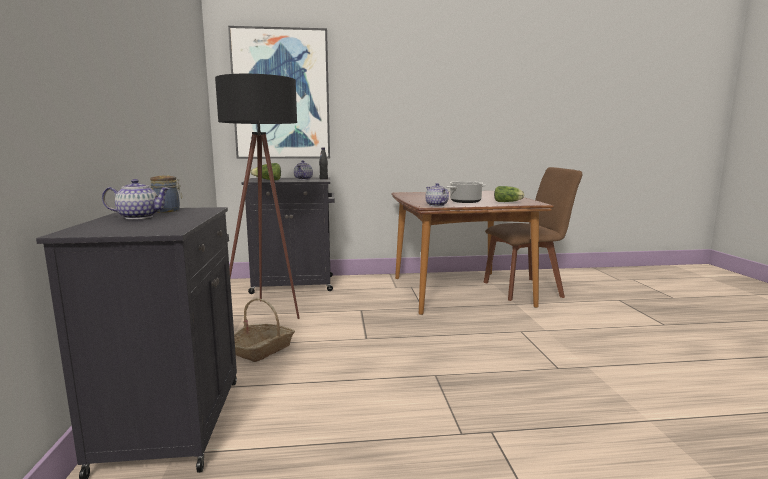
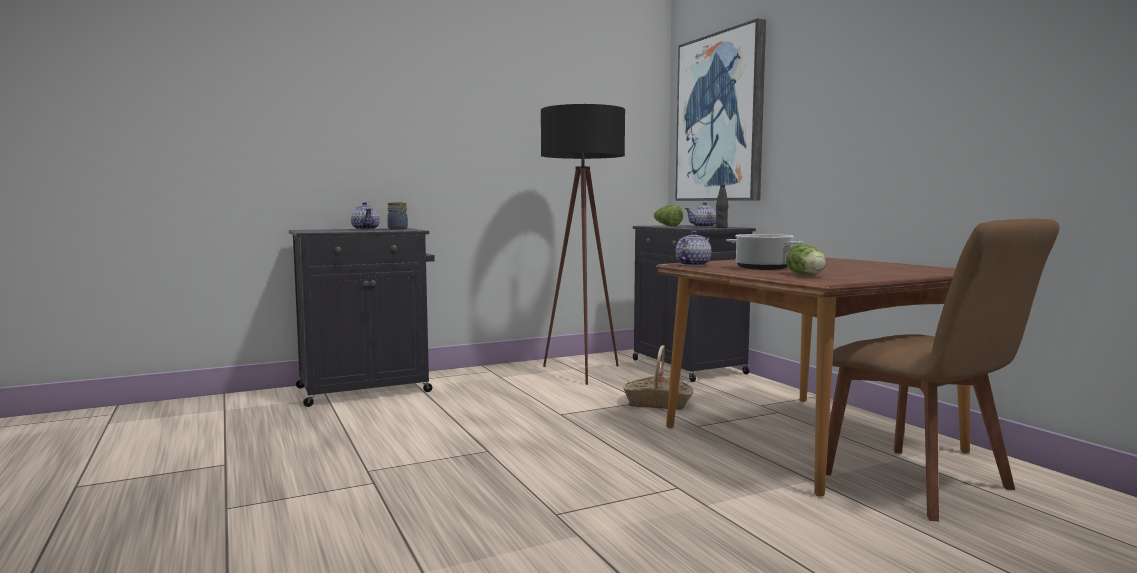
camera: 70 degrees right, 5 degrees down
basket [234,298,295,362] -> basket moved to [623,345,694,410]

